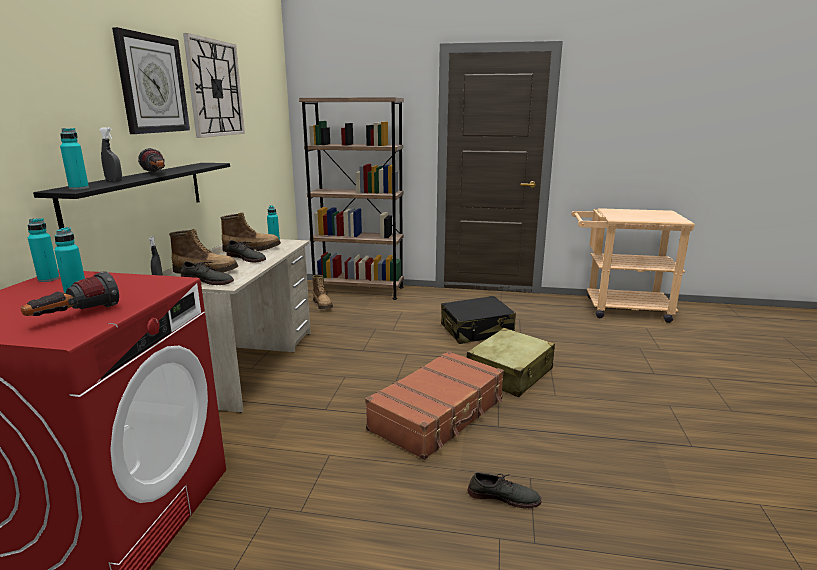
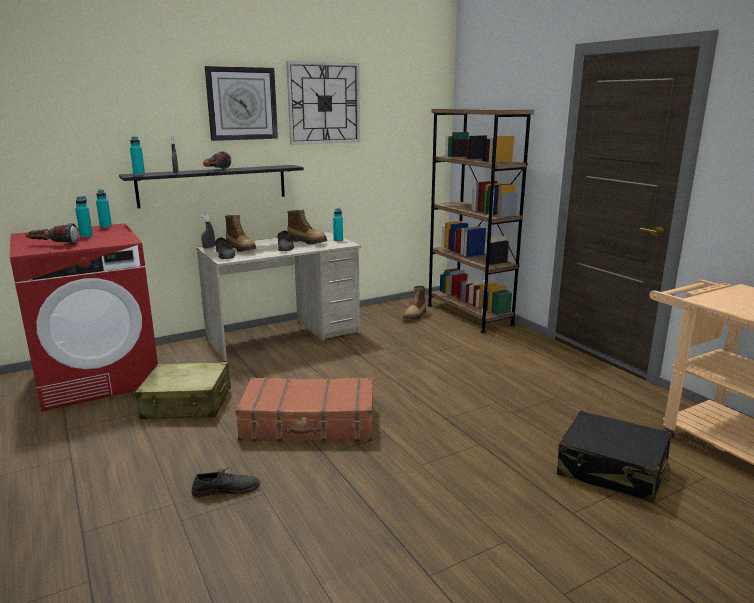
camera: 50 degrees right, 0 degrees up
black suitcase [441,296,516,344] -> black suitcase moved to [557,411,672,503]
beige suitcase [467,328,555,397] -> beige suitcase moved to [135,362,231,419]
grey shoe [467,473,542,508] -> grey shoe turned 75 degrees counterclockwise [191,468,260,498]

